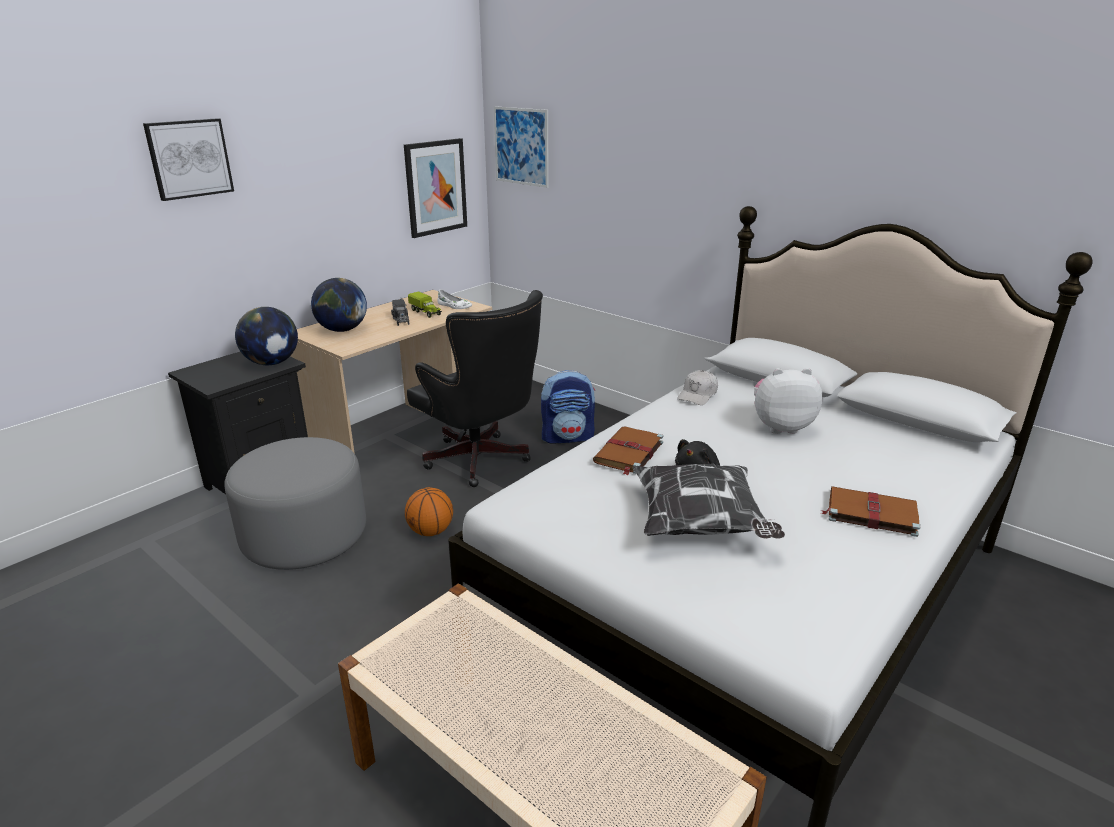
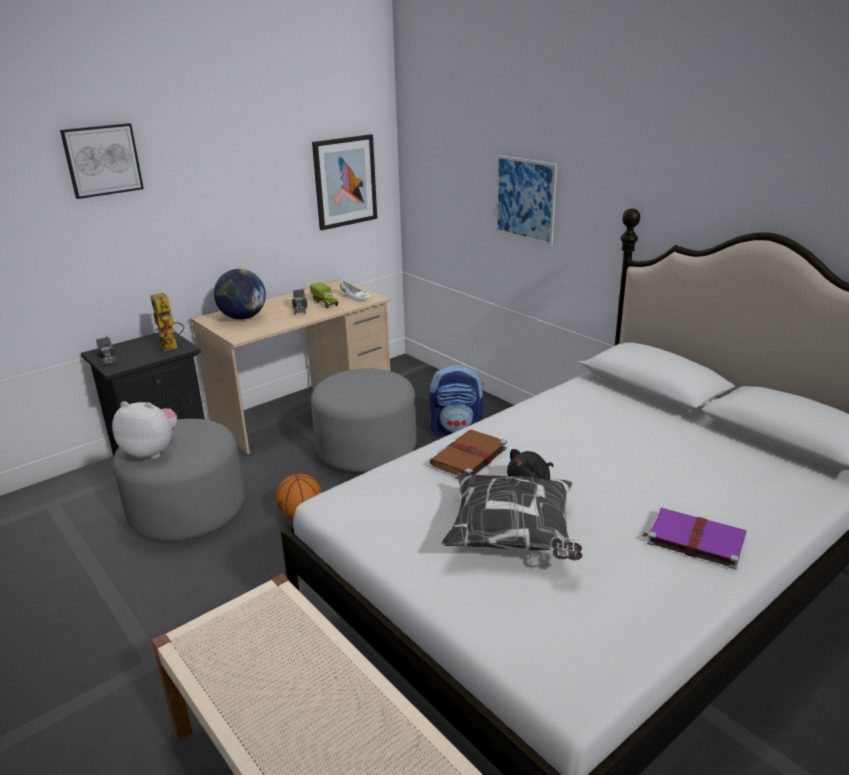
camera: 10 degrees right, 0 degrees up
globe [235,307,298,365] -> toy robot [151,293,184,351]
black office chair [407,290,543,487] -> grey ottoman [311,368,416,472]
picture [494,106,549,188] -> picture moved to [495,155,557,246]
white cap [677,370,718,405] -> none
plush toy [754,368,823,434] -> plush toy moved to [112,401,177,459]
brown book [821,486,921,537] -> purple book [641,508,746,569]
none -> toy truck [96,335,117,368]

